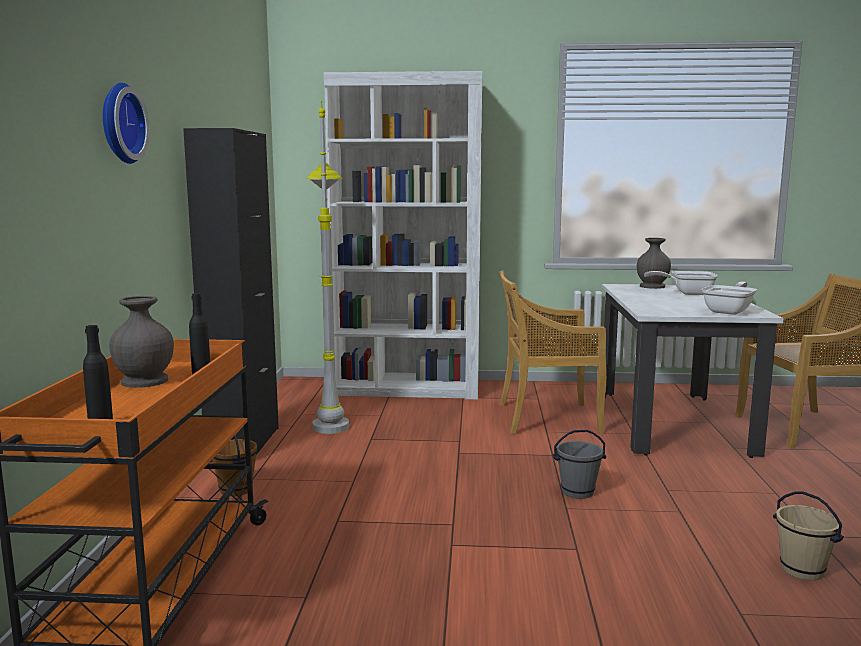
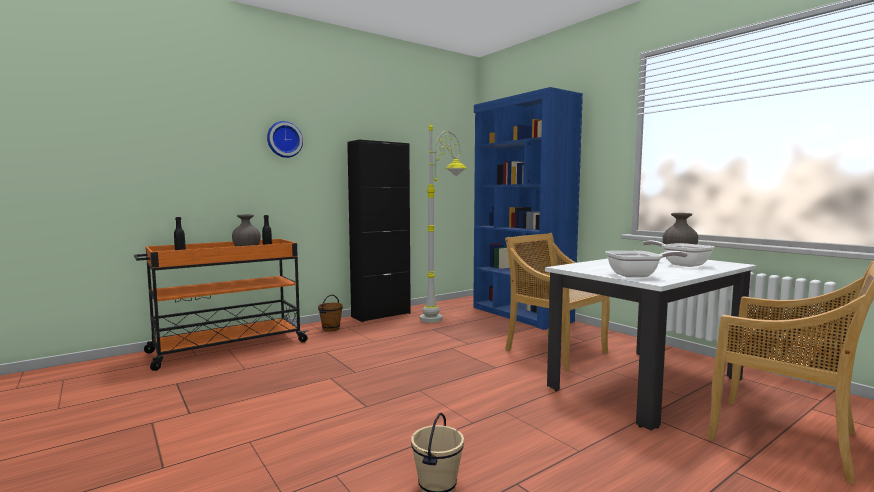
camera: 50 degrees right, 5 degrees down
white bookcase [324,71,482,399] -> blue bookcase [473,87,583,330]
grey bucket [553,430,606,499] -> none

